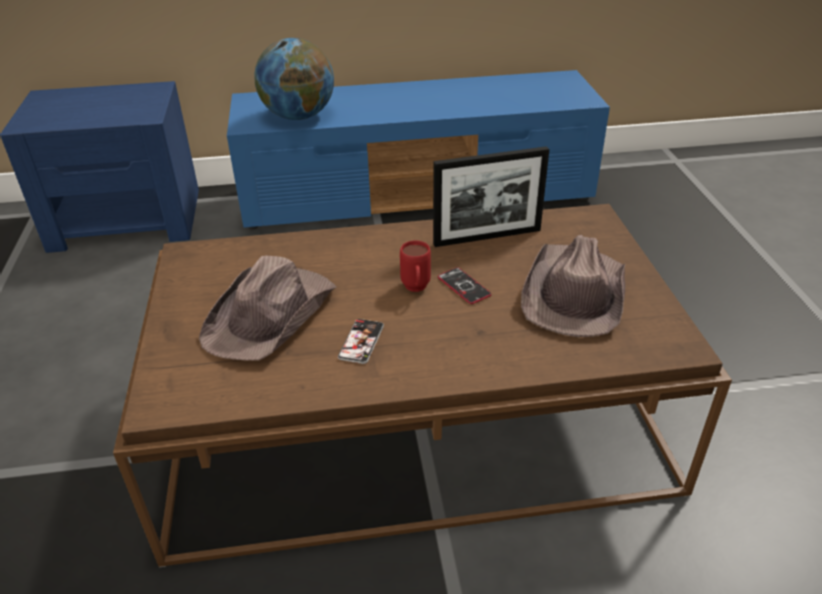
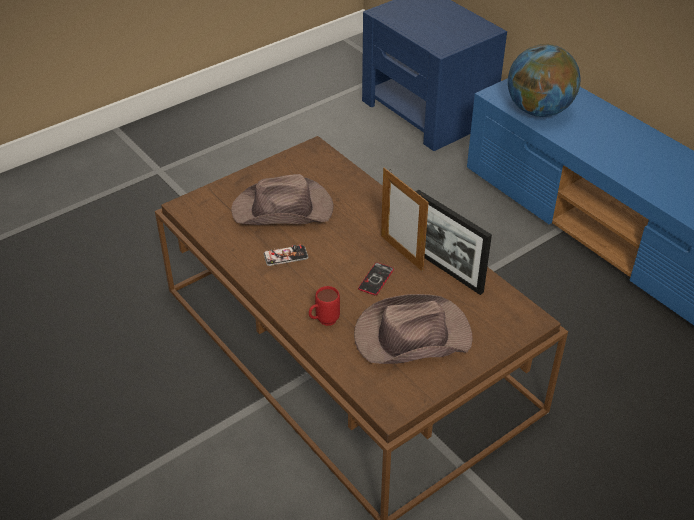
camera: 60 degrees right, 5 degrees up
red mug [400,240,431,292] -> red mug moved to [309,286,340,326]
none -> picture frame [381,168,429,272]

